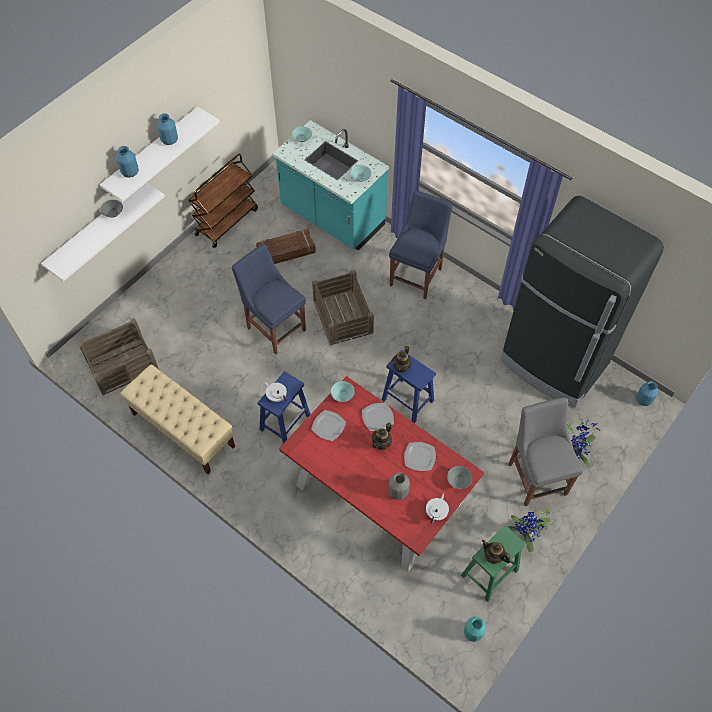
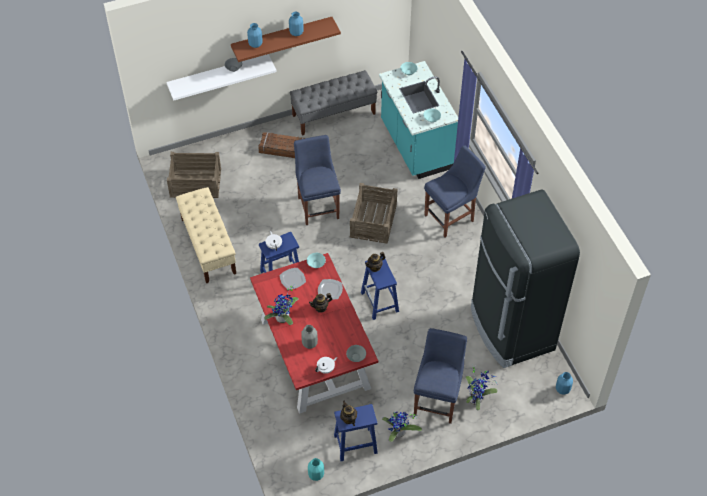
camera: 30 degrees right, 5 degrees down
white shelf [100,107,220,202] -> brown shelf [231,17,341,62]
brown cart [188,154,258,248] -> grey bench [289,70,377,136]
crate [256,229,316,264] -> crate moved to [258,132,305,158]
plate [404,442,436,471] -> none
green stool [461,525,526,602] -> blue stool [334,404,378,461]
grey chair [509,397,583,506] -> blue chair [414,328,467,424]
none -> potted plant [264,286,298,325]

